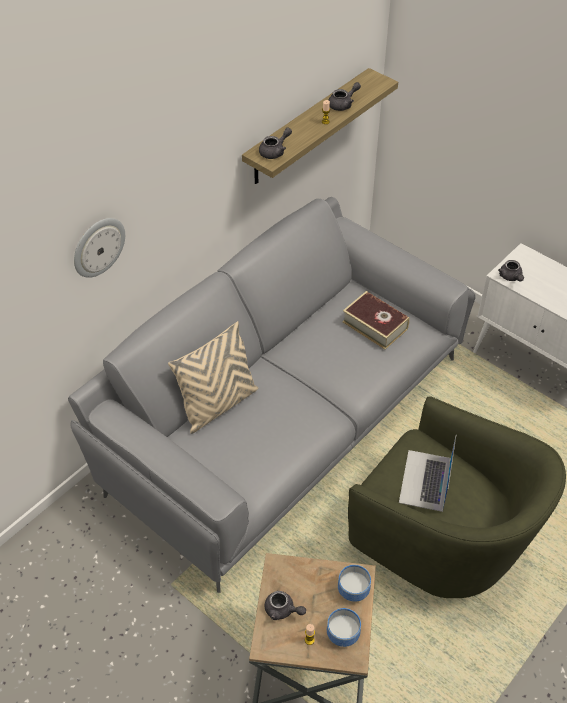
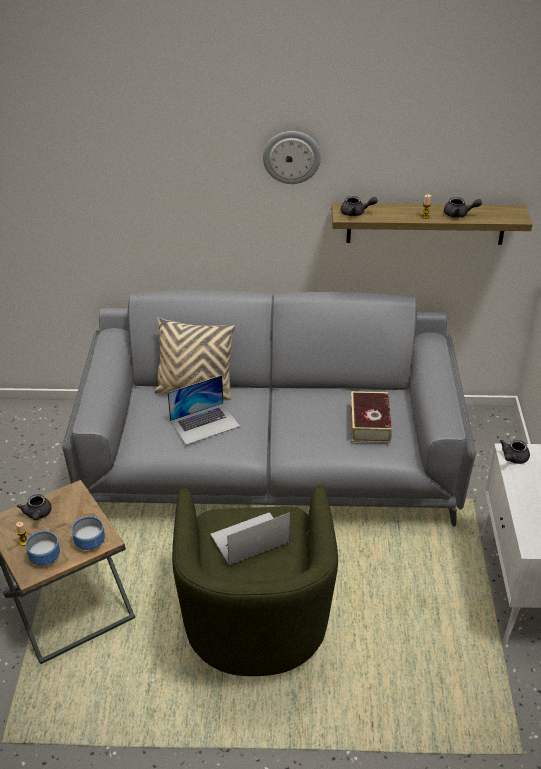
camera: 50 degrees right, 10 degrees down
wall clock [74,218,125,278] -> wall clock moved to [263,131,321,184]
none -> laptop [167,375,240,445]

